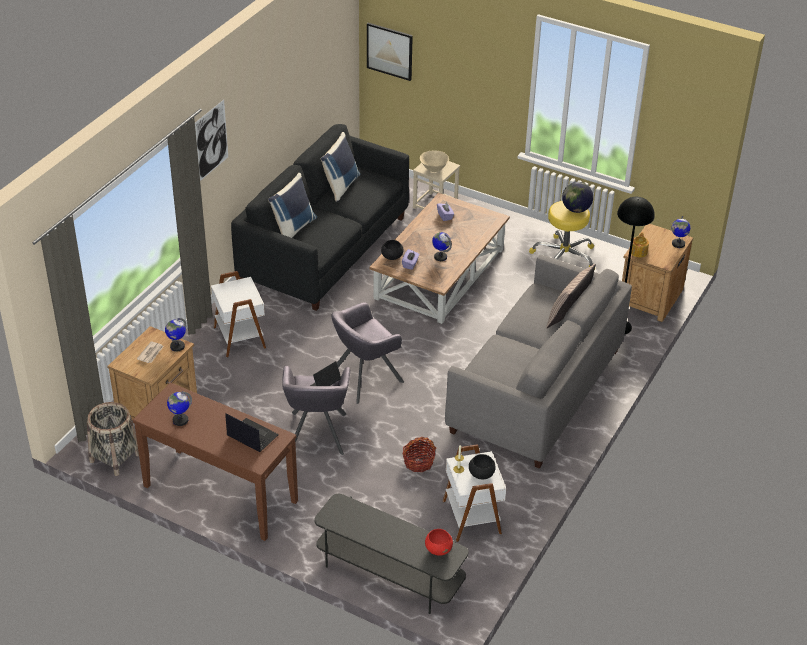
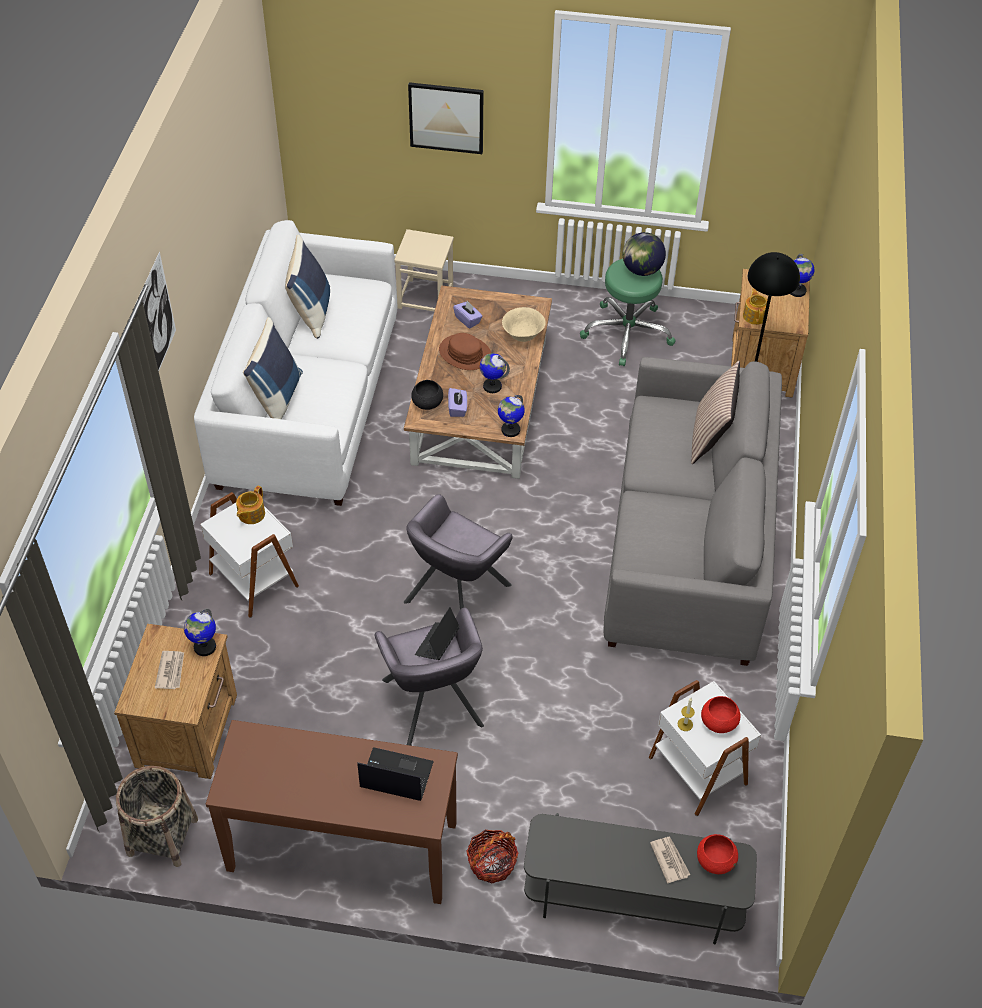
camera: 20 degrees left, 10 degrees up
globe [167,391,192,426] -> globe moved to [498,395,525,437]
black sofa [231,124,409,311] -> white sofa [194,220,397,506]
picture [367,23,413,81] -> picture moved to [408,82,484,154]
basket [402,437,436,472] -> basket moved to [466,830,519,884]
beige bowl [420,150,449,172] -> beige bowl moved to [502,307,545,342]
black bowl [469,454,496,479] -> red bowl [701,696,741,733]
yellow stool [529,201,595,270] -> green stool [580,259,676,366]
none -> teapot [236,486,265,524]
none -> brown hat [439,333,491,370]
none -> newspaper [650,836,690,883]

